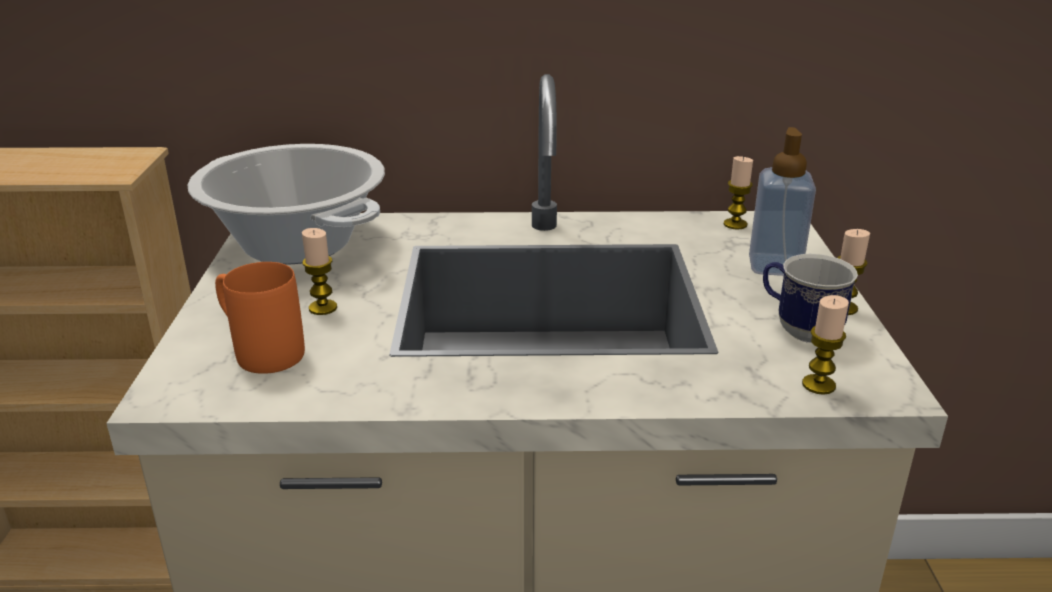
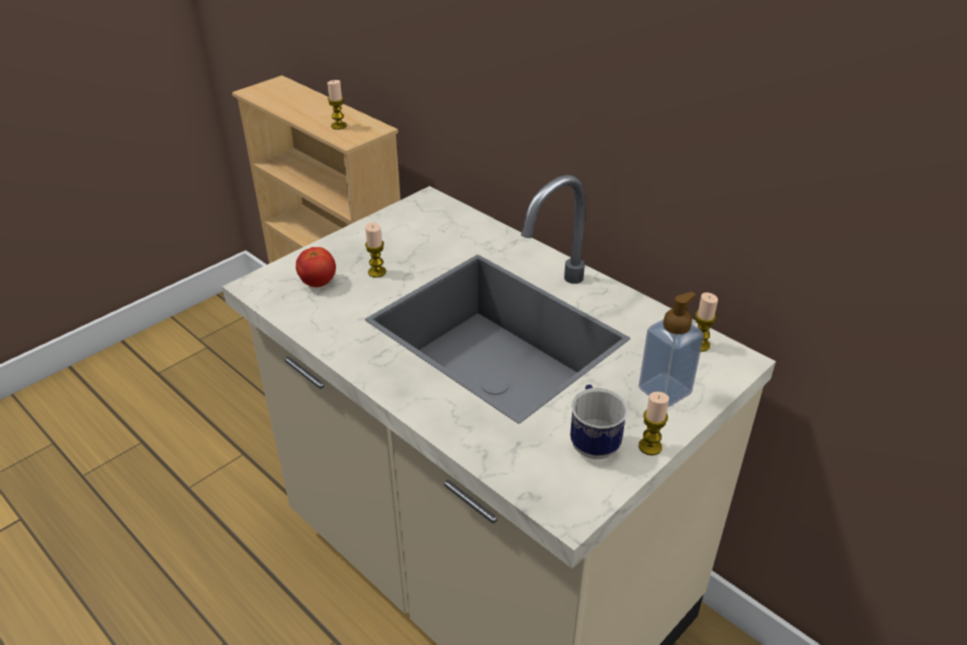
camera: 45 degrees right, 10 degrees up
cooking pot [188,144,385,265] -> none
orange mug [215,262,305,374] -> tomato [296,247,336,287]
candle [802,295,849,395] -> candle moved to [327,80,347,130]

